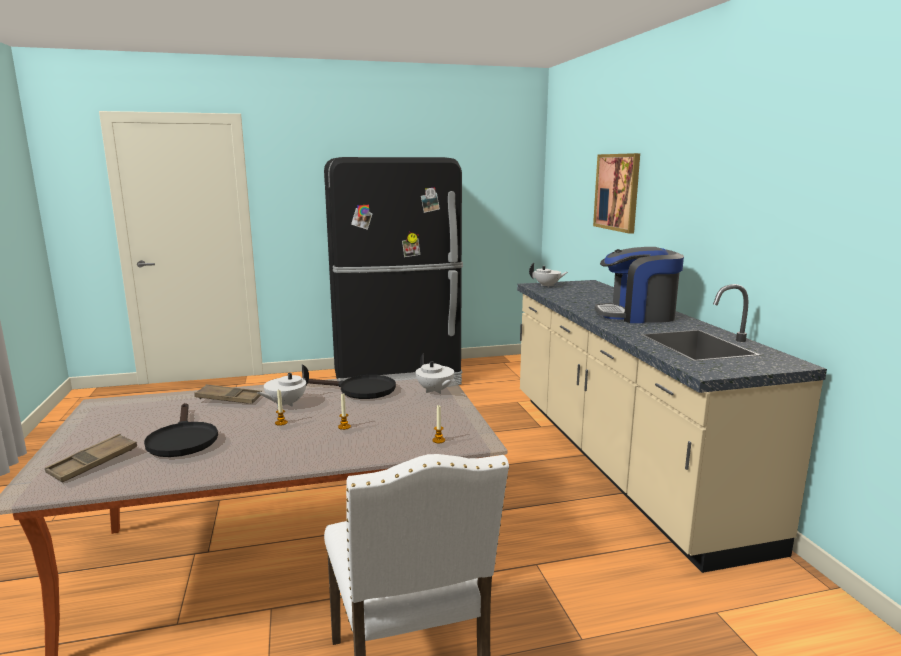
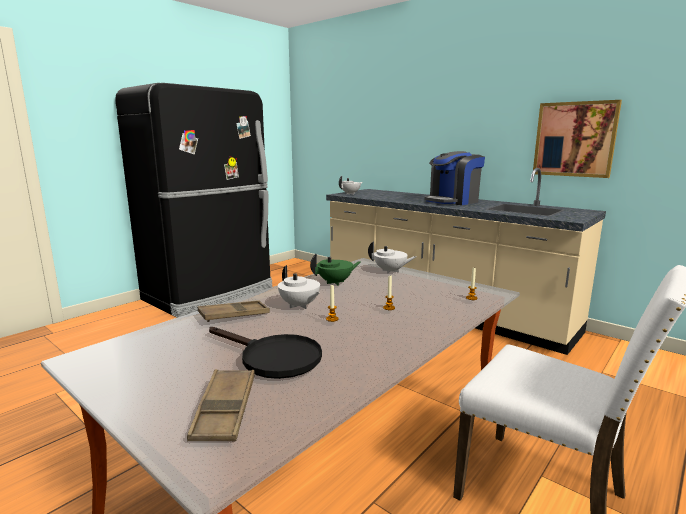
camera: 35 degrees left, 0 degrees up
white teapot [257,365,309,407] -> white teapot turned 45 degrees counterclockwise [278,265,320,309]
black frying pan [308,375,396,399] -> green teapot [310,254,360,286]
picture [593,153,640,234] -> picture moved to [533,100,622,178]

